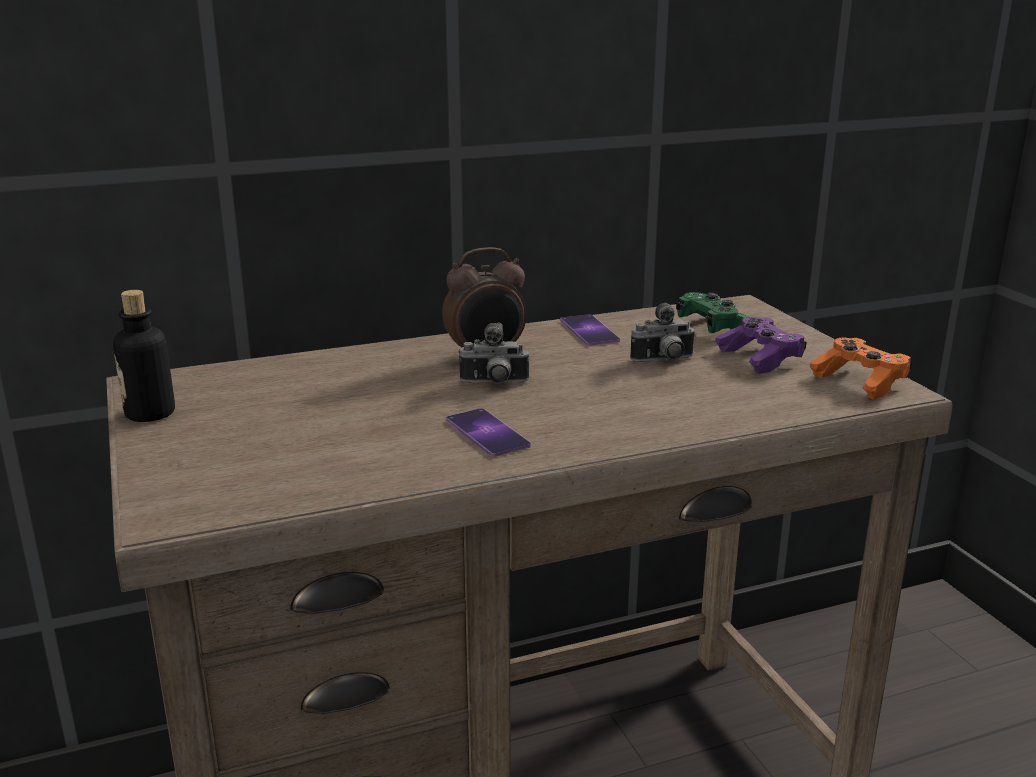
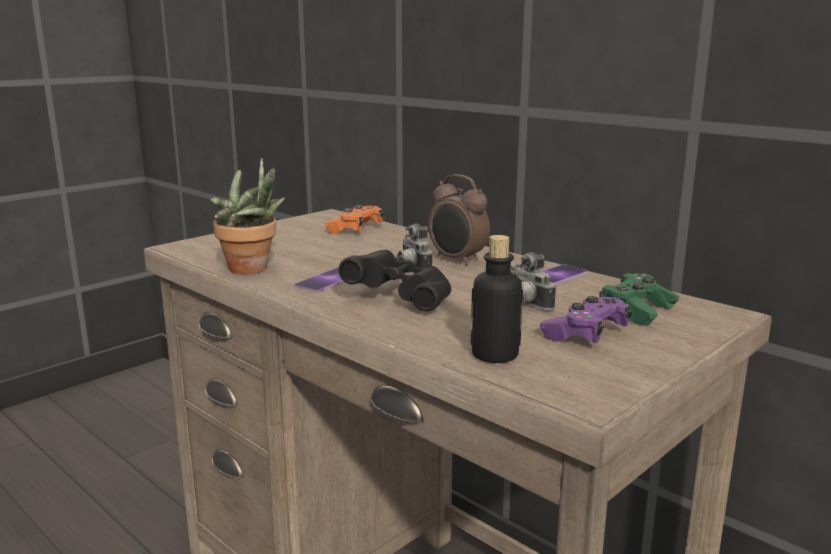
camera: 65 degrees right, 5 degrees down
bottle [113,290,175,422] -> bottle moved to [471,235,523,363]
orange game controller [810,338,912,400] -> orange game controller moved to [325,205,384,234]
none -> potted plant [210,158,285,274]
none -> black binoculars [339,250,451,312]

